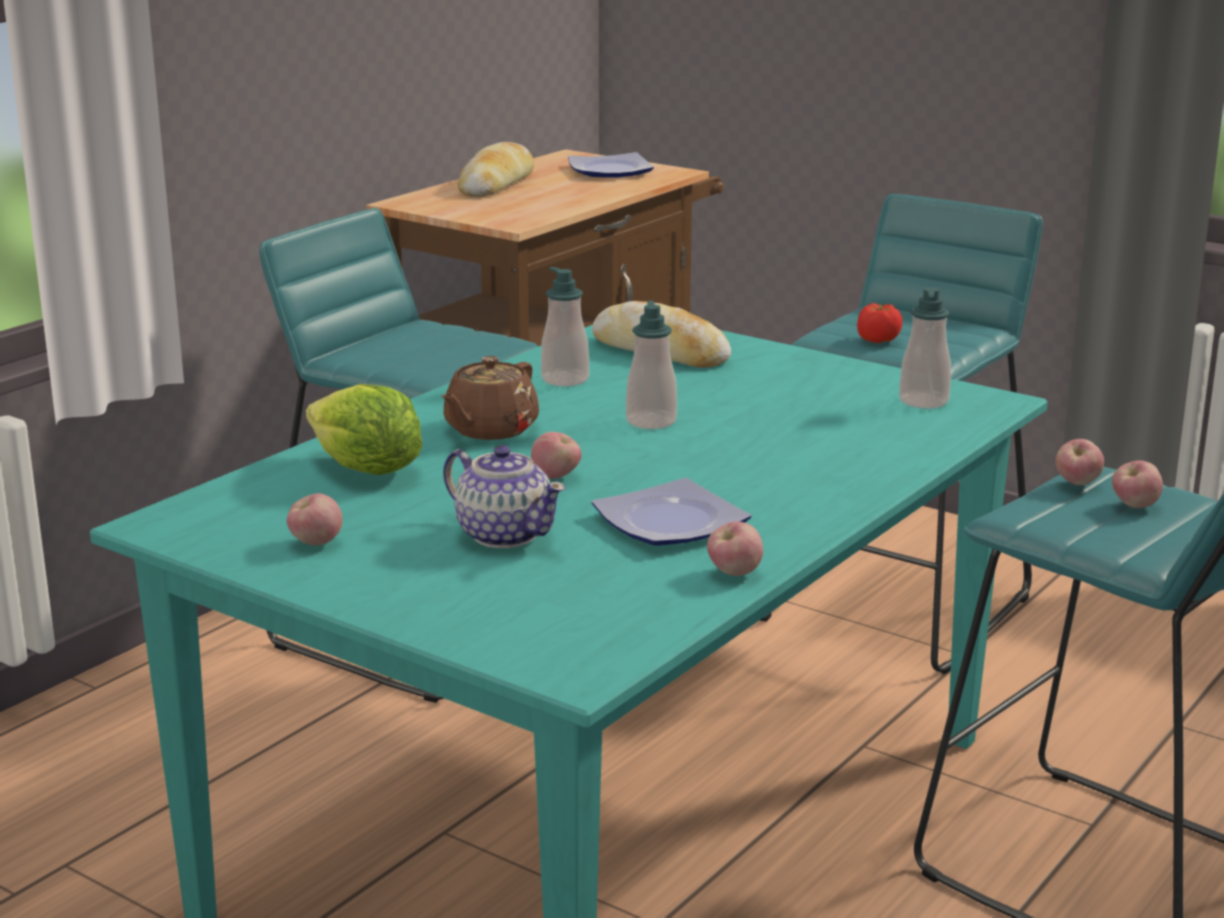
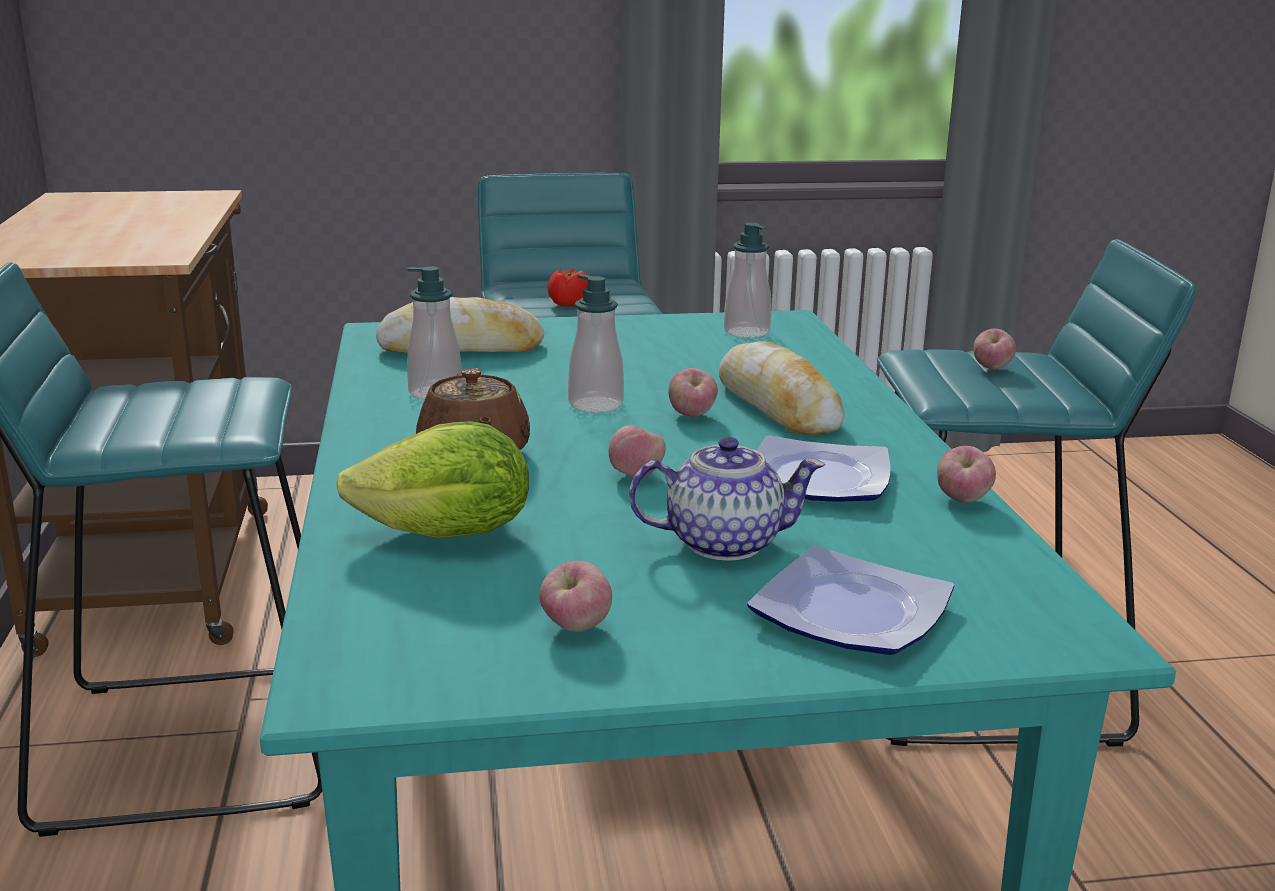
camera: 45 degrees left, 0 degrees up
bread [458,142,534,197] -> bread moved to [719,342,845,435]
plate [568,152,654,178] -> plate moved to [747,546,954,655]
apple [1056,439,1104,485] -> apple moved to [668,368,718,417]

